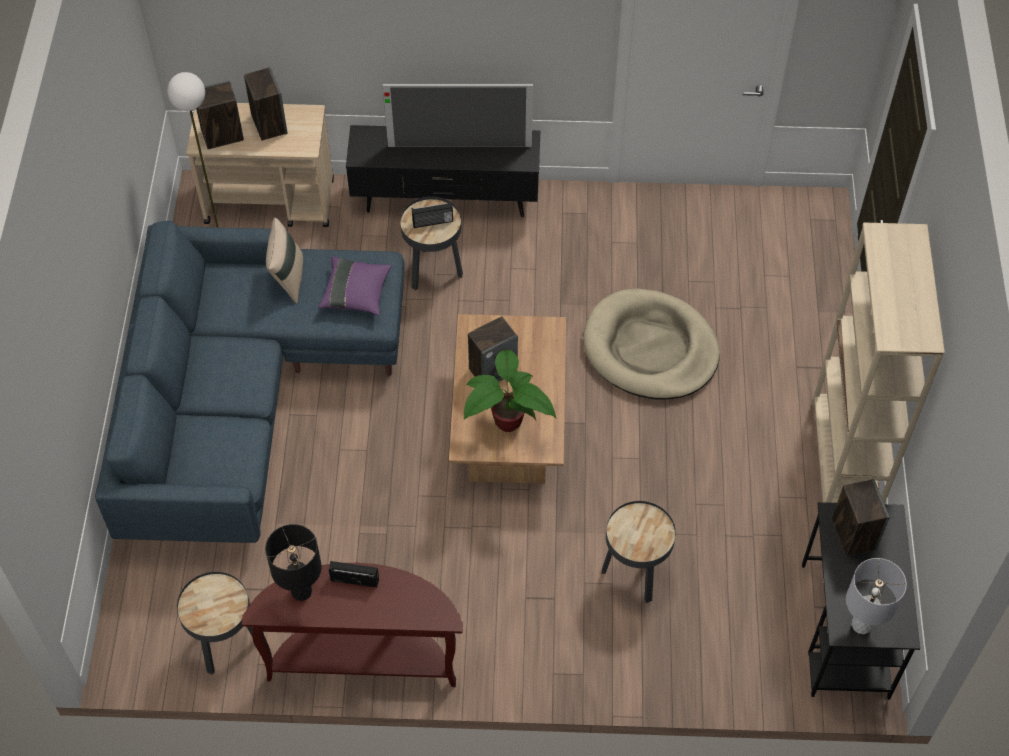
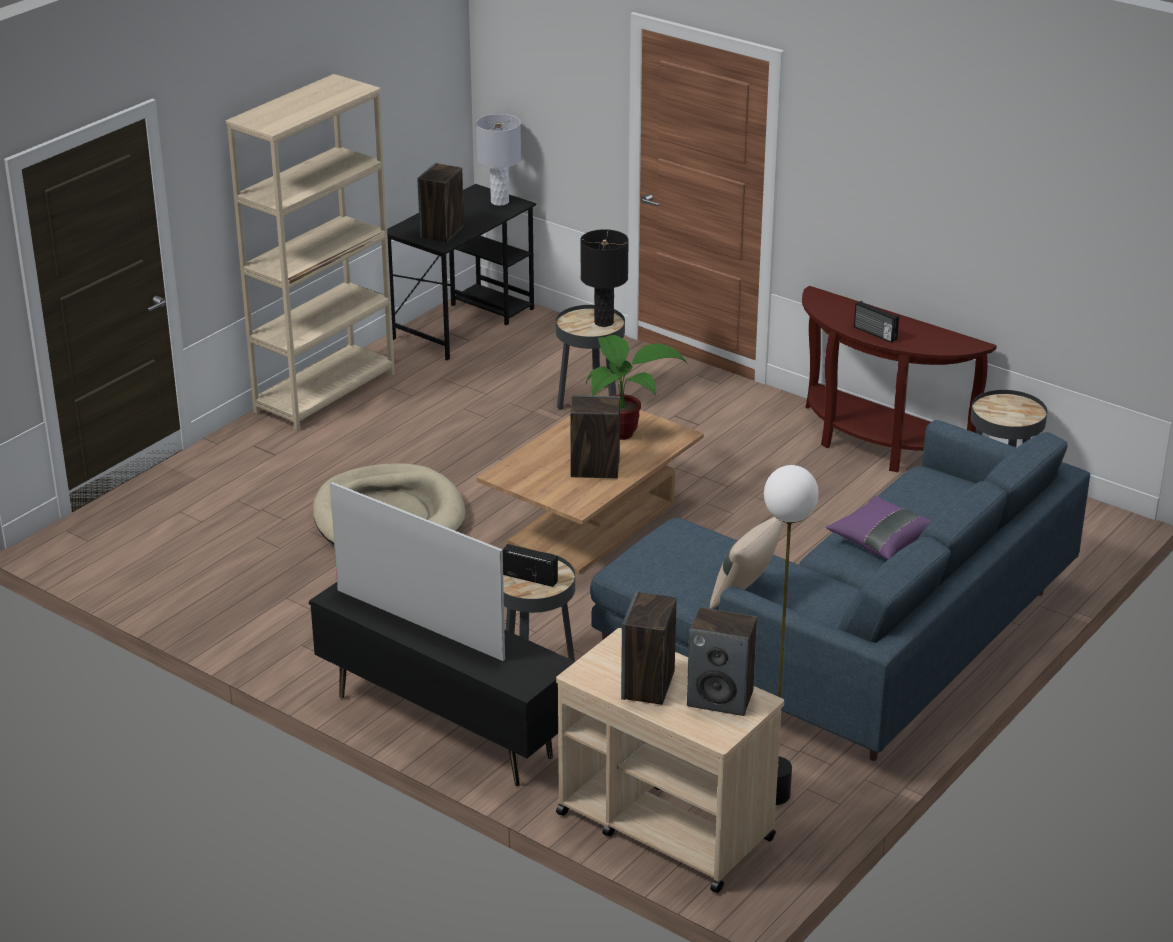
camera: 145 degrees left, 25 degrees down
black table lamp [265,524,322,601] -> black table lamp moved to [580,229,629,327]
purple pillow [318,257,391,316] -> purple pillow moved to [826,496,932,560]

